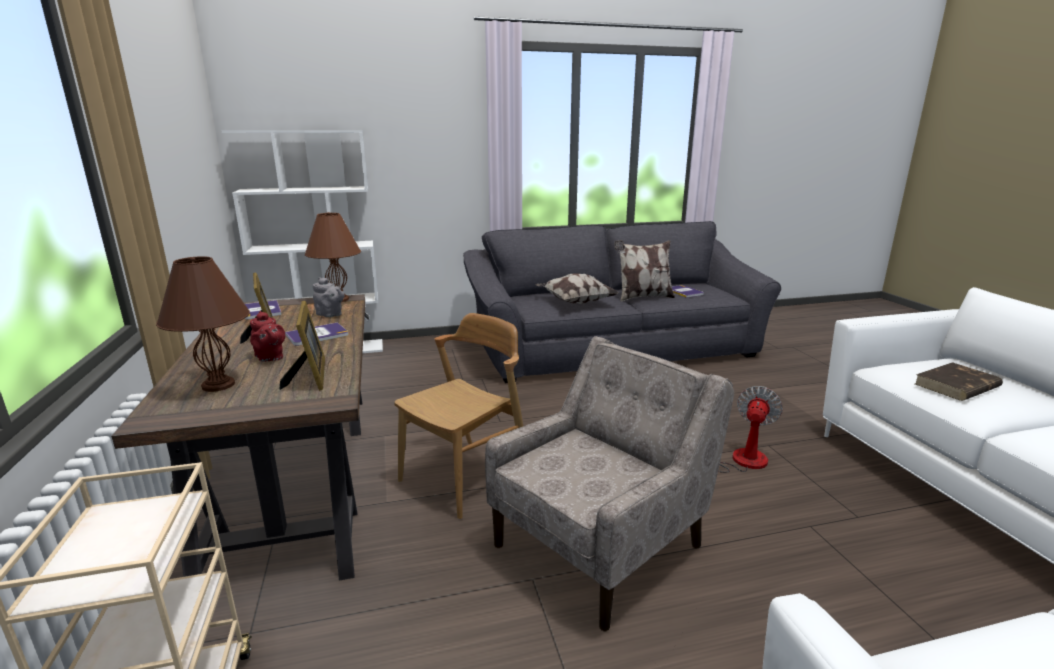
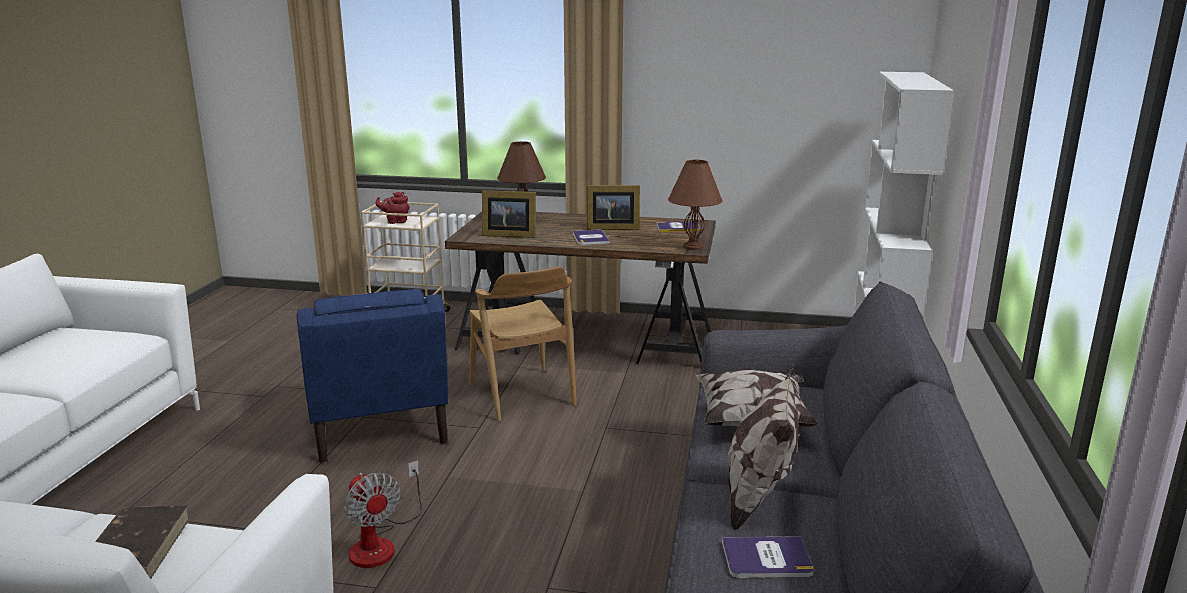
camera: 115 degrees right, 0 degrees up
red teapot [250,311,285,362] -> red teapot moved to [375,192,410,224]
grey teapot [313,277,345,317] -> none
beige armchair [485,336,734,631] -> blue armchair [297,289,448,462]

